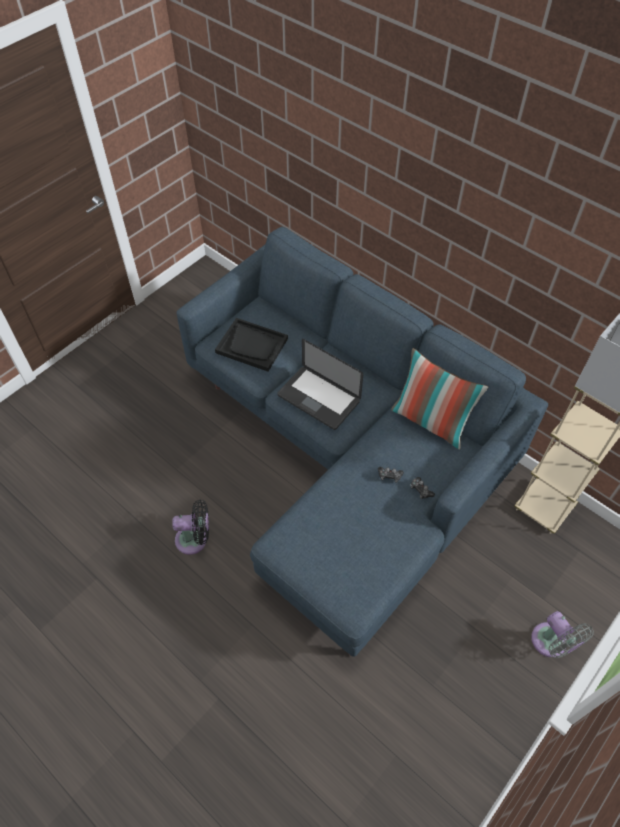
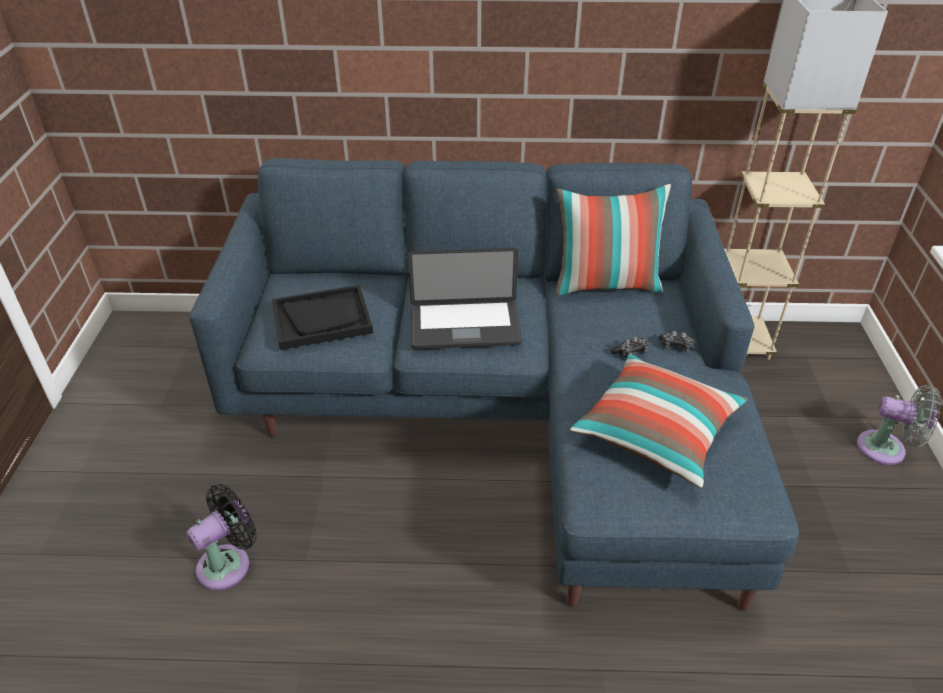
camera: 40 degrees left, 15 degrees down
black fan [172,500,209,555] -> black fan moved to [186,484,257,591]
none -> pillow [570,354,748,488]

